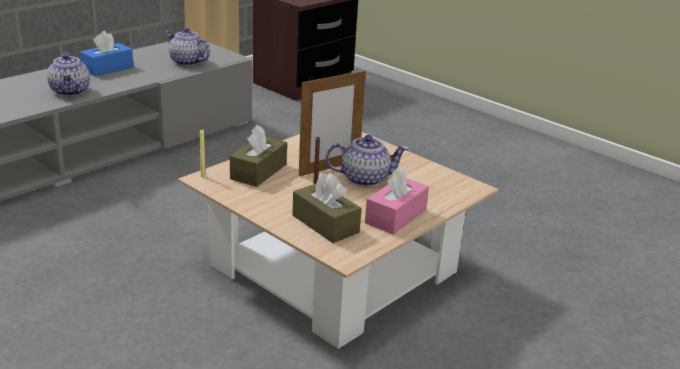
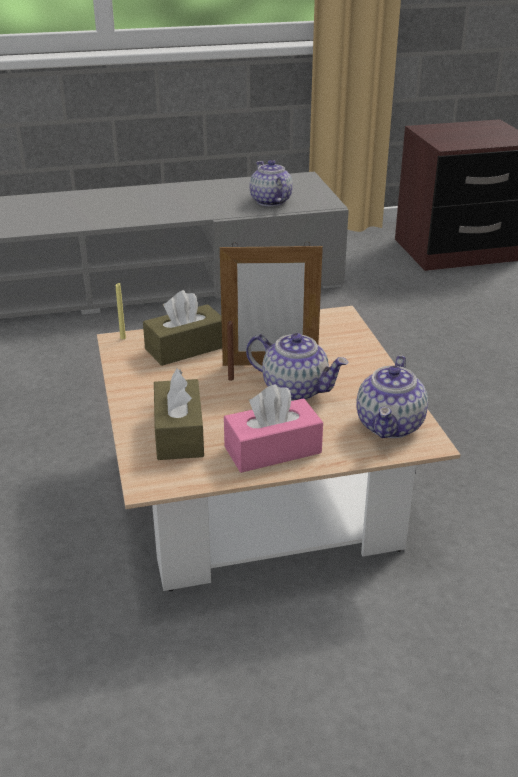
camera: 35 degrees right, 5 degrees up
teapot [47,53,90,96] -> teapot moved to [356,355,428,438]
blue tissue box [80,31,134,77] -> none

